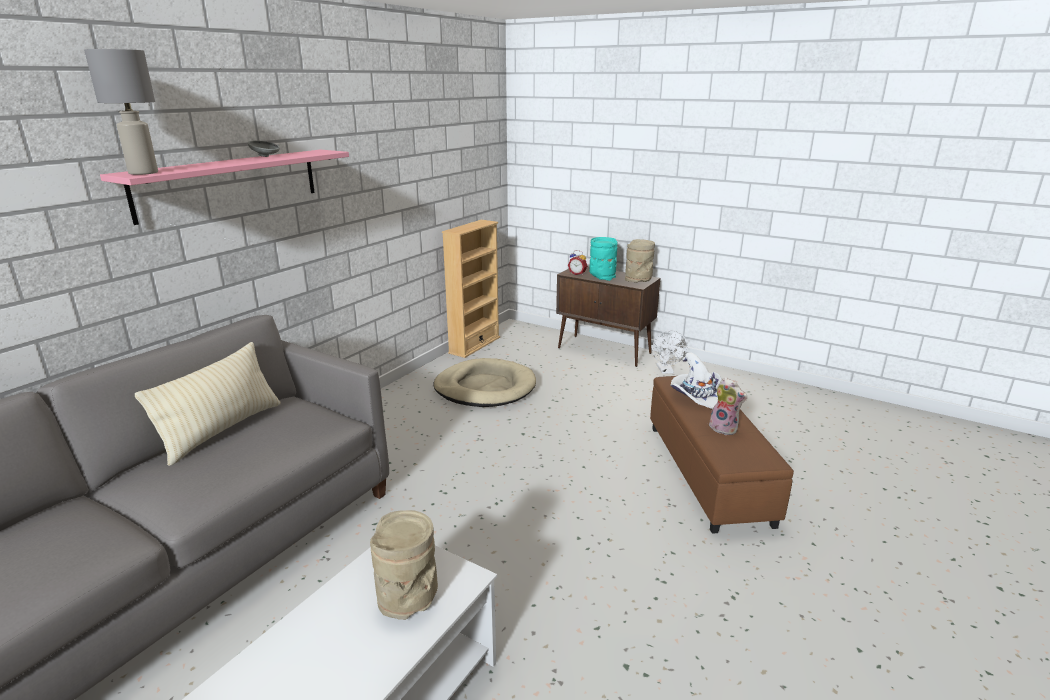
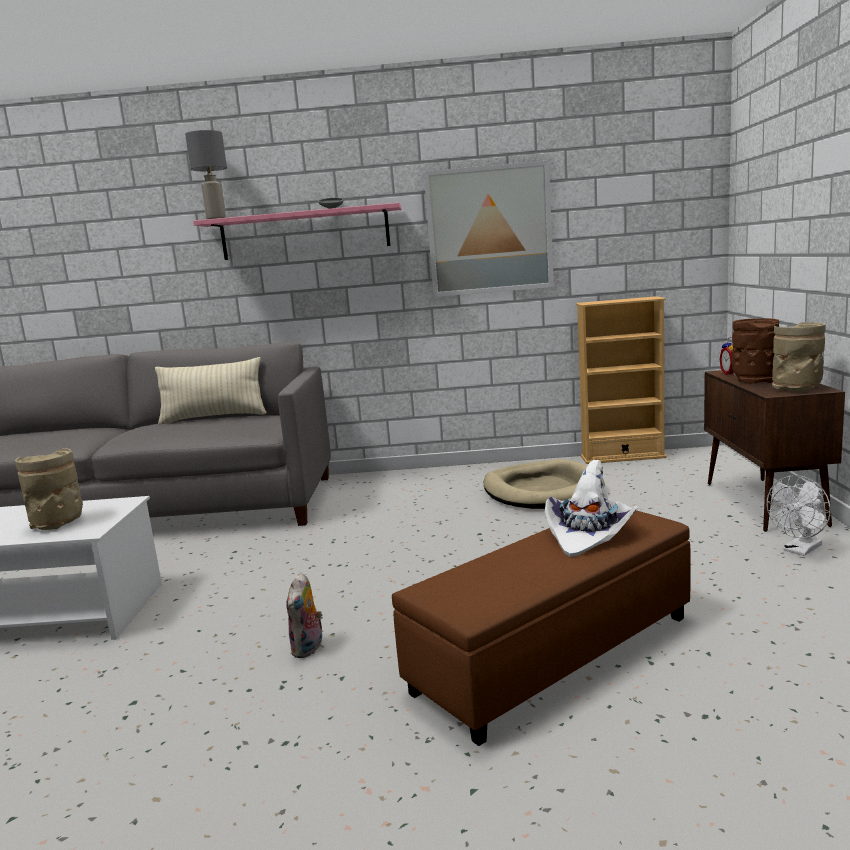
camera: 60 degrees right, 10 degrees down
turquoise vase [589,237,618,281] -> brown vase [732,318,779,384]
plush toy [709,377,748,436] -> plush toy moved to [286,572,324,658]
none -> picture [424,160,554,297]

